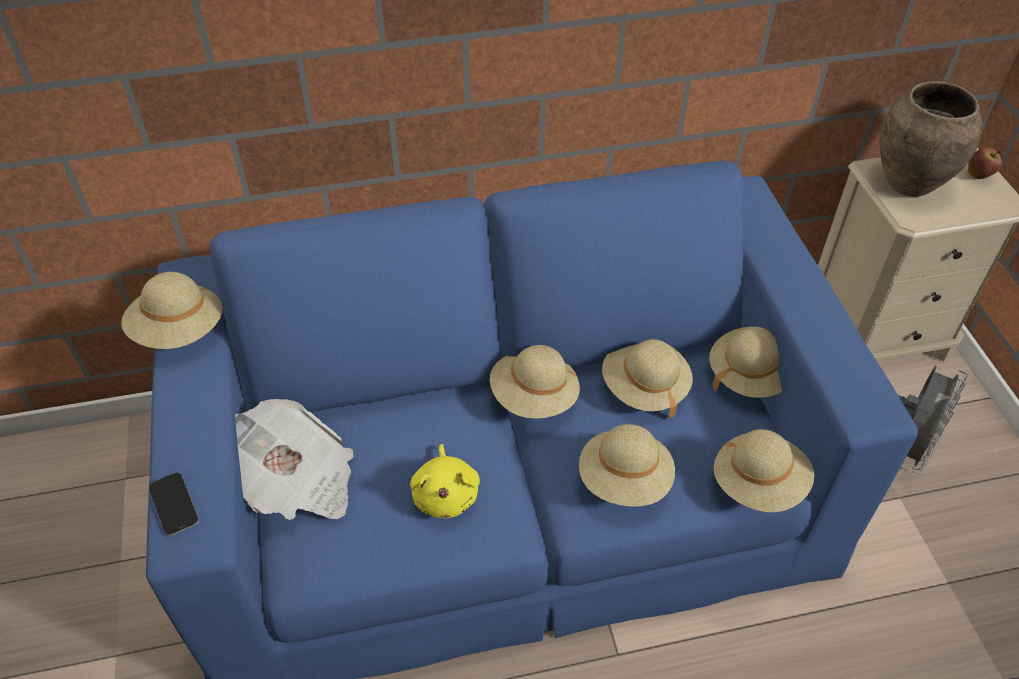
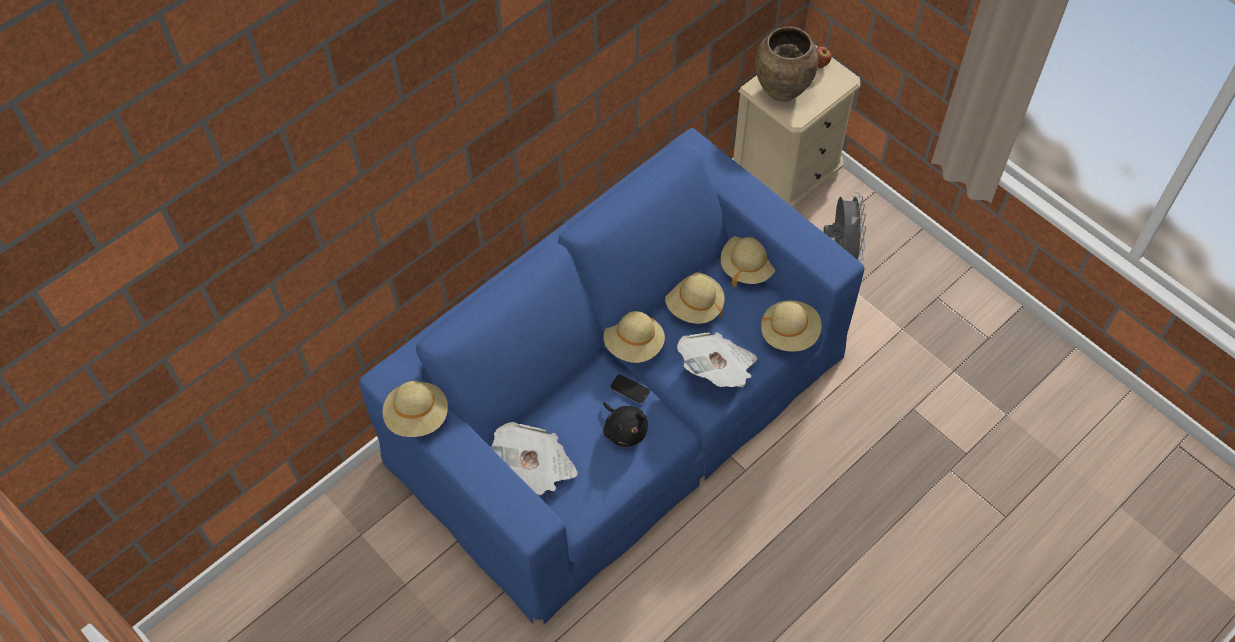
camera: 30 degrees left, 10 degrees up
phone [149,473,199,536] -> phone moved to [610,374,650,404]
yellow plush toy [410,444,480,519] -> black plush toy [603,402,648,447]
beige hat [579,424,675,507] -> newspaper [677,332,757,387]

